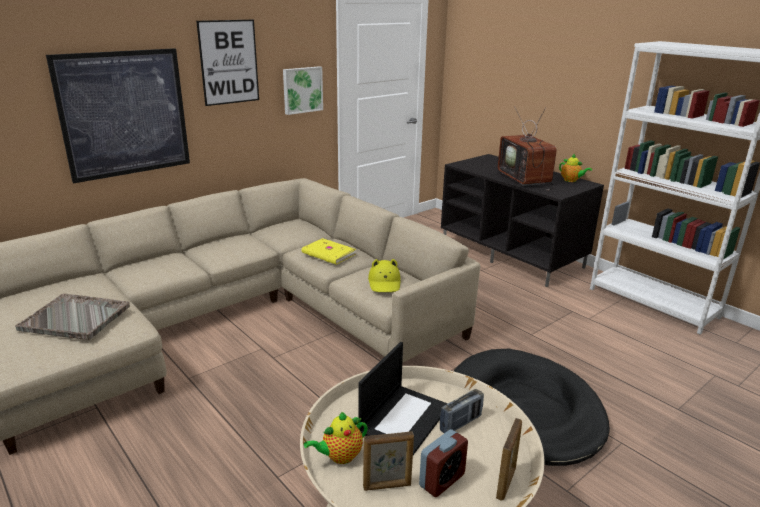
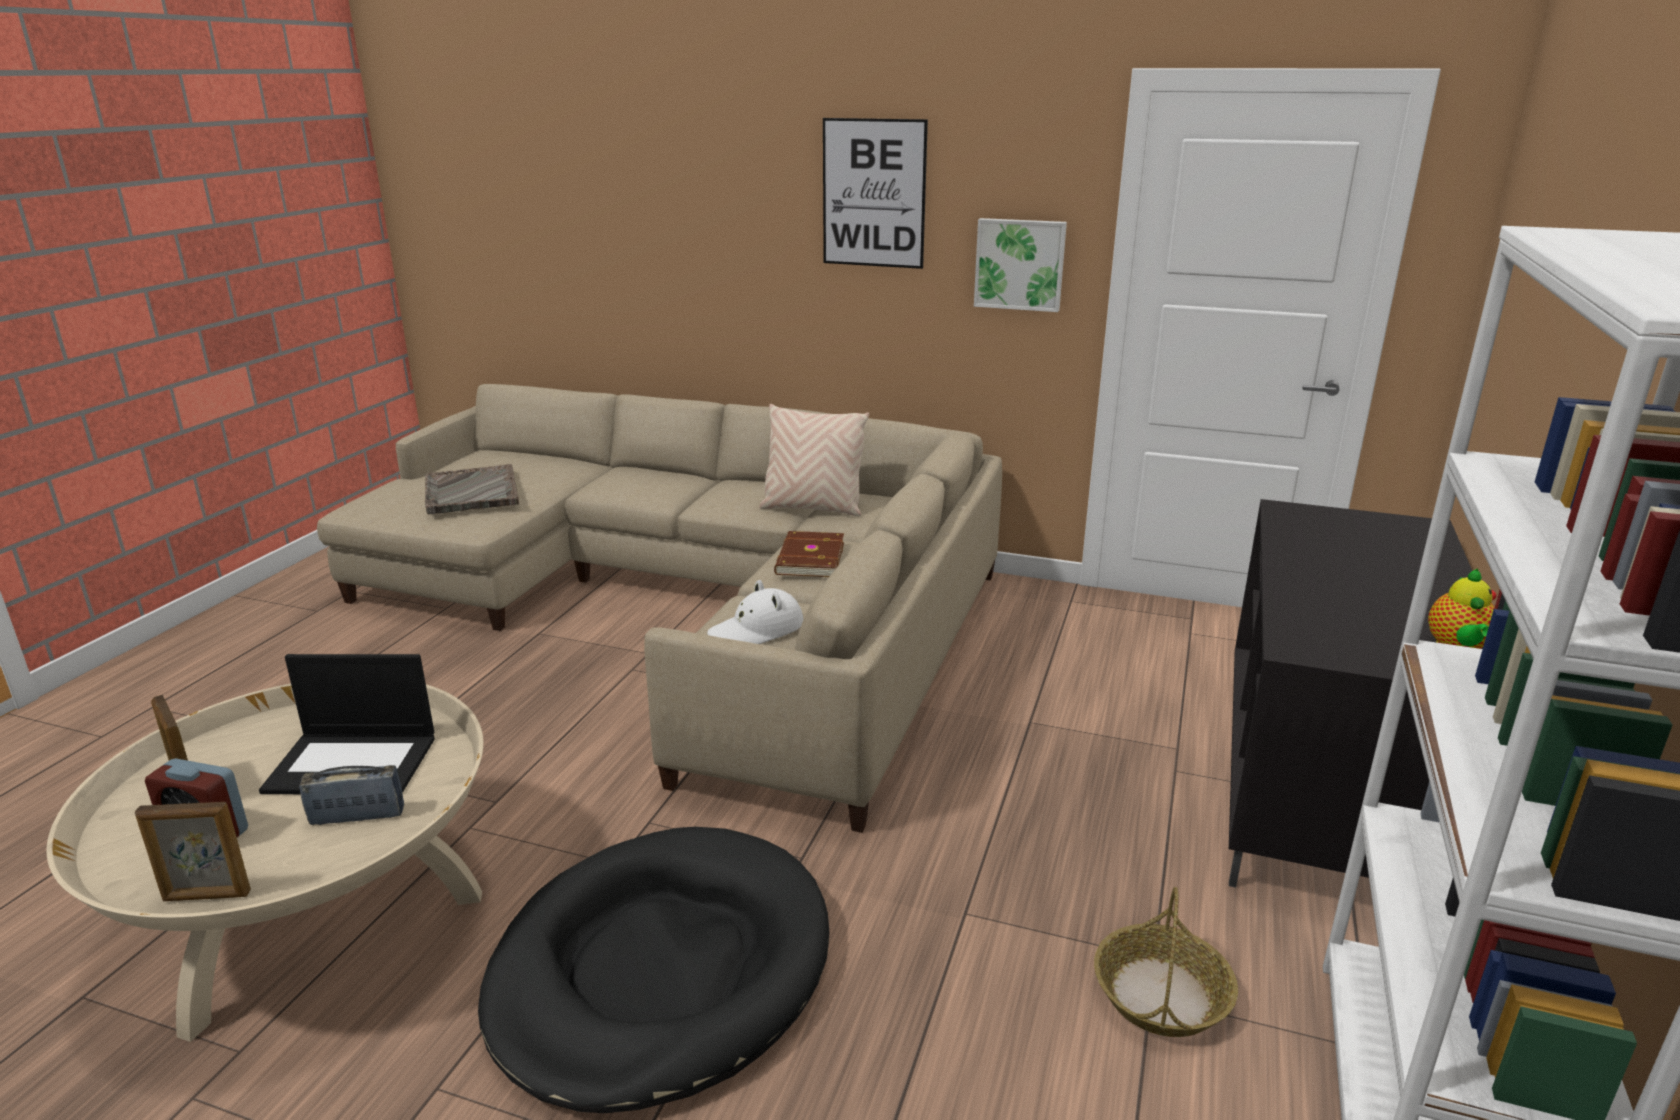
camera: 60 degrees right, 0 degrees up
picture [46,48,190,183] -> none
yellow book [302,238,356,265] -> brown book [774,531,844,577]
teapot [304,412,368,464] -> none
yellow hat [368,259,401,292] -> white hat [707,580,804,644]
radio [440,389,484,433] -> radio turned 150 degrees clockwise [299,765,404,825]
television [498,106,556,191] -> none
none -> beige pillow [759,404,869,516]
none -> basket [1094,887,1238,1037]

